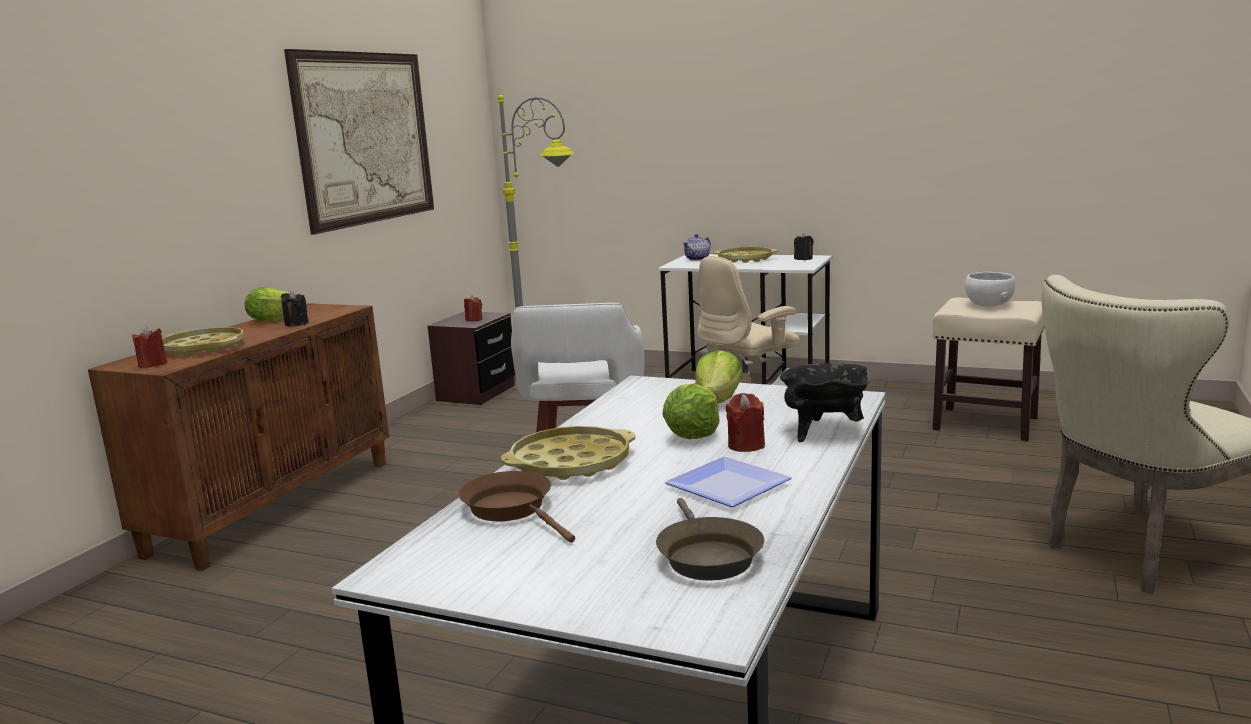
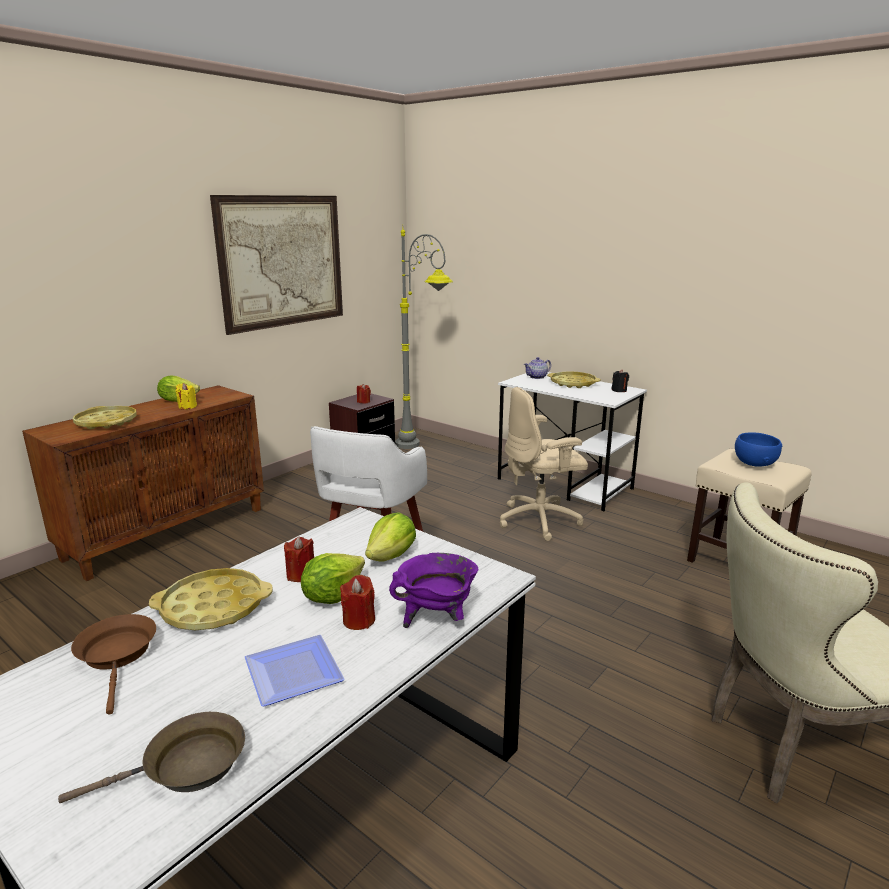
camera: 15 degrees right, 5 degrees up
red candle [132,326,167,368] -> red candle moved to [284,536,314,582]
black candle [281,291,309,327] -> yellow candle [176,383,197,410]
brown frying pan [656,498,765,581] -> brown frying pan turned 120 degrees counterclockwise [58,712,245,803]
black cooking pot [780,363,870,442] -> purple cooking pot [389,553,478,628]
white bowl [965,272,1016,306] -> blue bowl [735,433,782,467]

